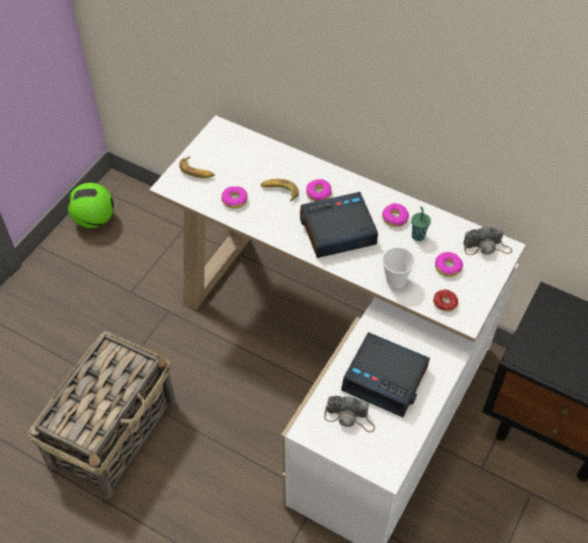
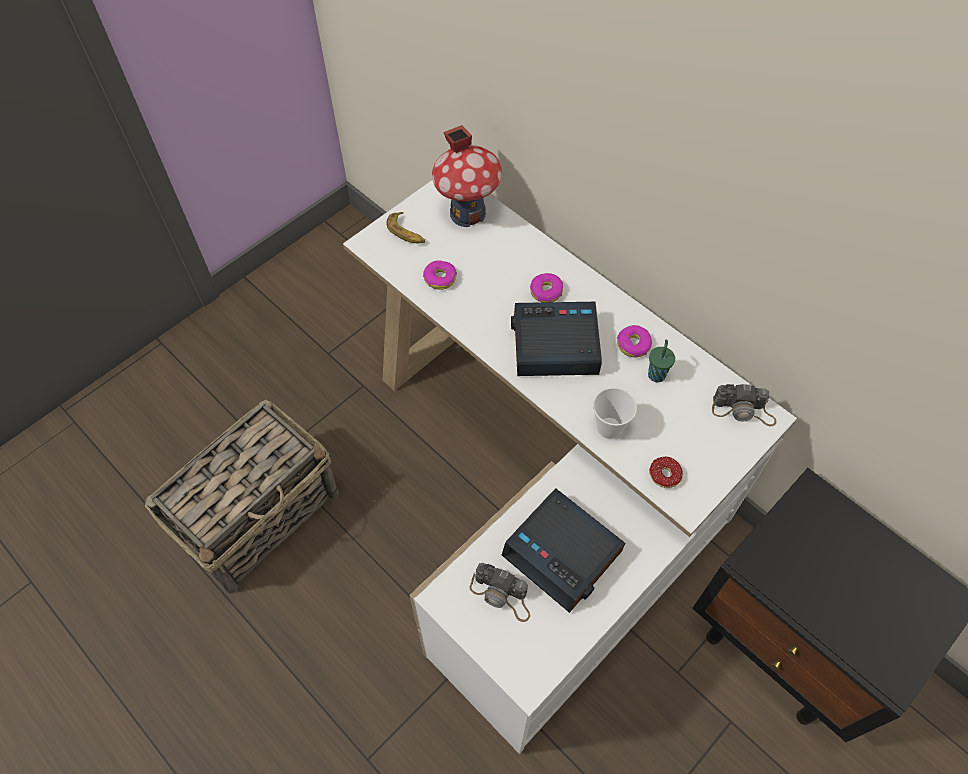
camera: 15 degrees right, 5 degrees up
football [67,183,114,228] -> none
banana [261,179,299,201] -> none
donut [435,252,463,277] -> none
none -> toy house [432,125,502,227]

